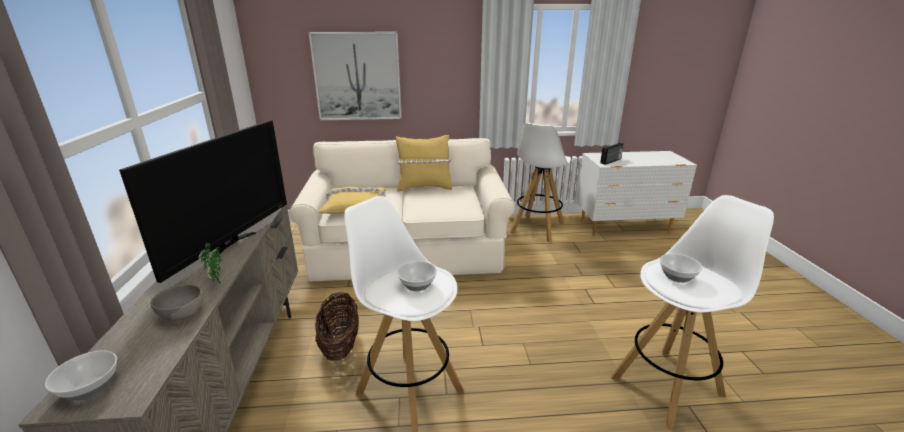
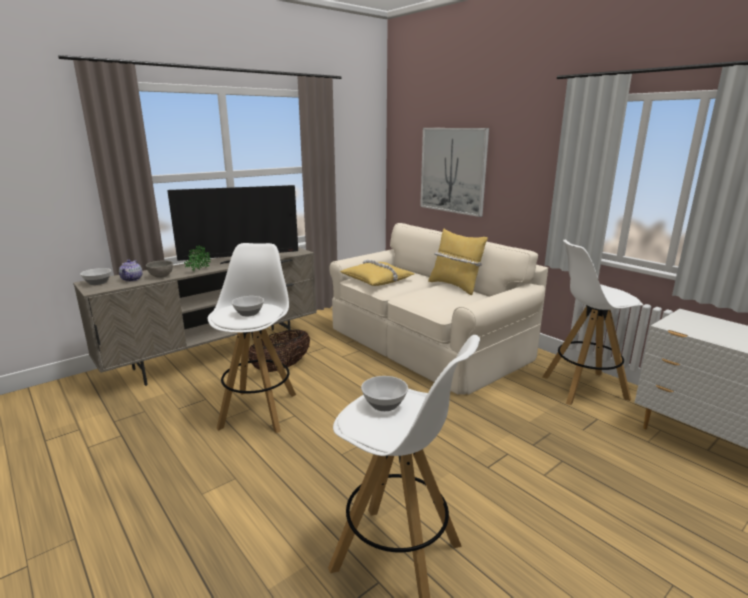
camera: 55 degrees right, 5 degrees down
radio [600,143,624,165] -> none
none -> teapot [119,260,143,282]

